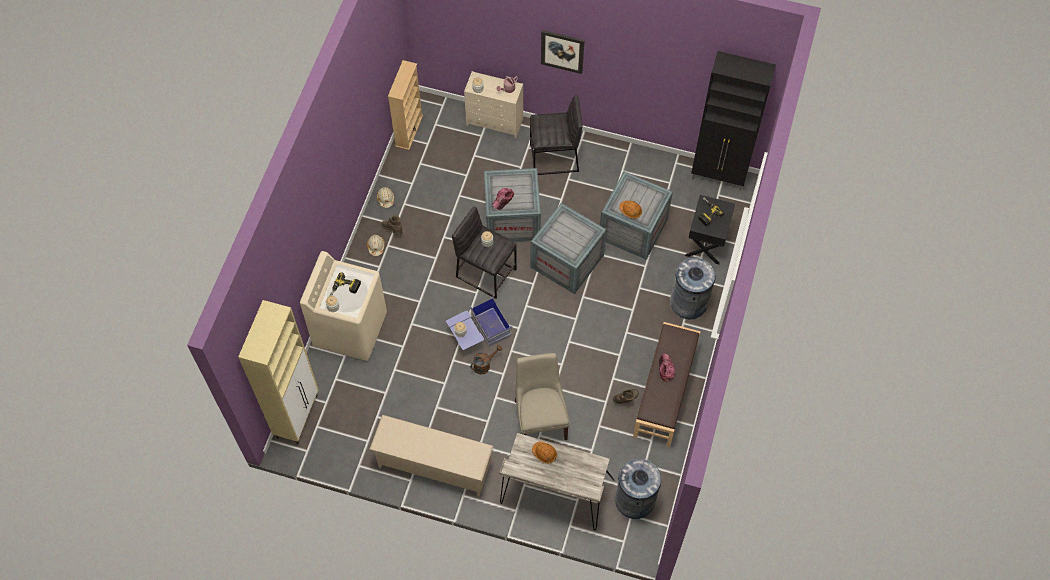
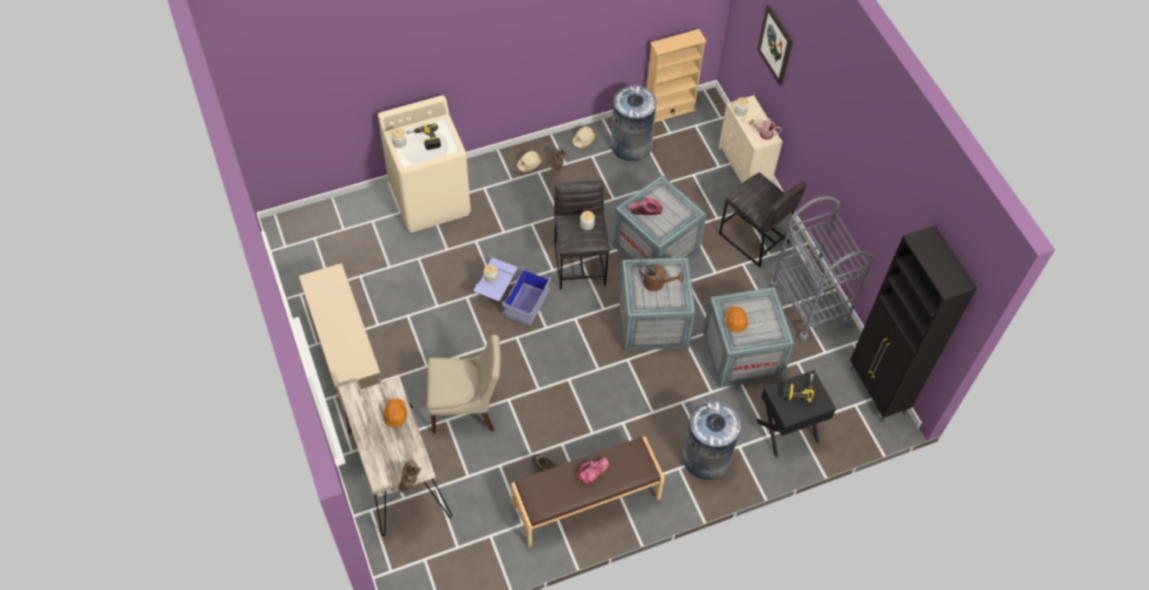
camera: 50 degrees right, 5 degrees down
beige cabinet [238,300,319,444] -> none
brown watering can [470,345,502,375] -> brown watering can moved to [639,264,684,291]
beige chair [515,353,570,440] -> beige chair turned 45 degrees clockwise [427,335,501,433]
picture [541,30,585,74] -> picture moved to [757,5,793,86]
grey trash can [615,458,661,519] -> grey trash can moved to [611,85,657,161]
none -> brown boot [398,460,421,493]
none -> grey cart [769,196,874,342]

